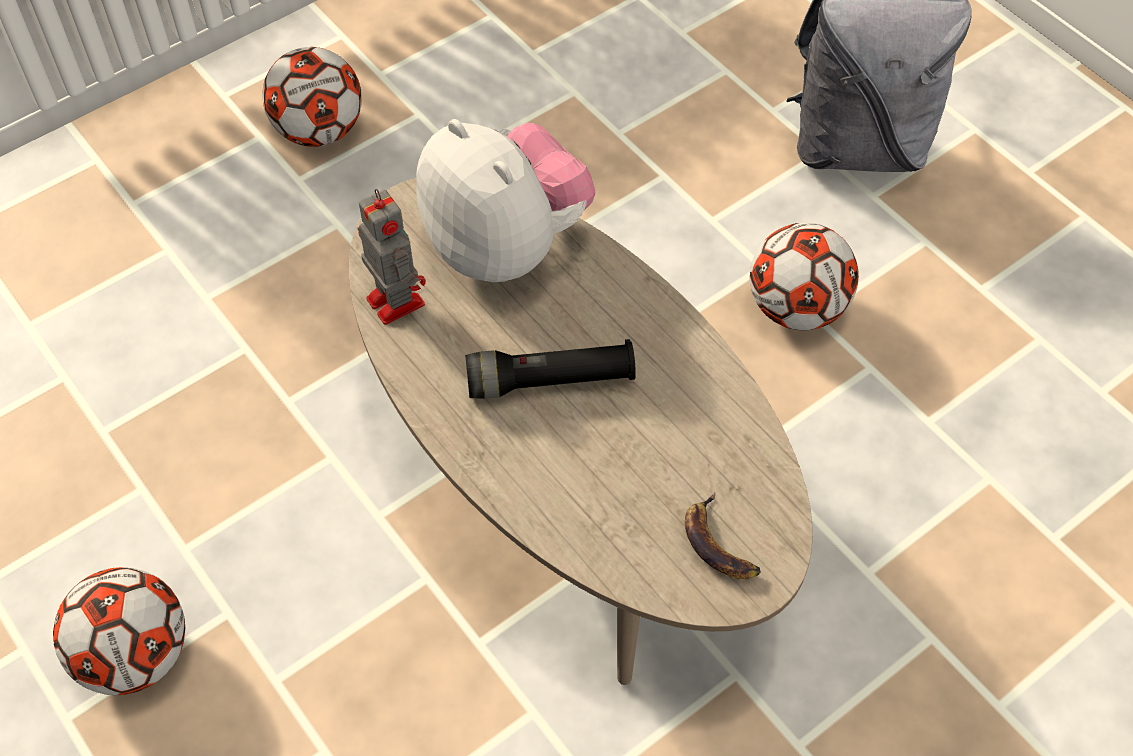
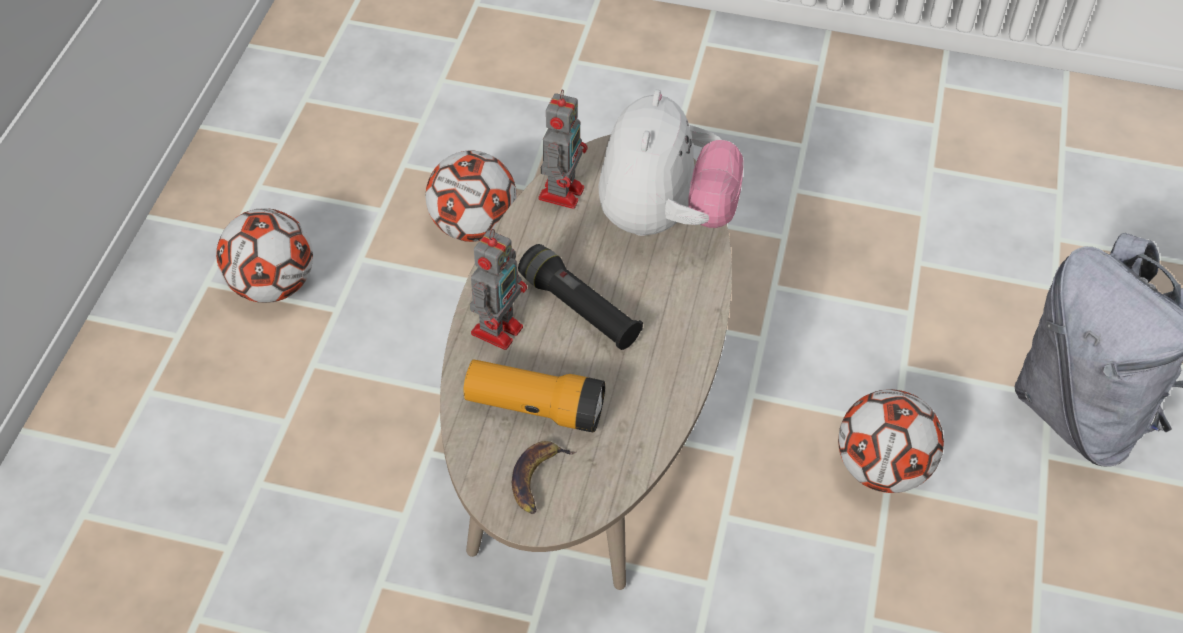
camera: 50 degrees right, 5 degrees down
football [262,47,362,147] -> football moved to [426,150,517,242]
none -> flashlight [464,360,605,432]
none -> toy robot [470,229,527,350]

